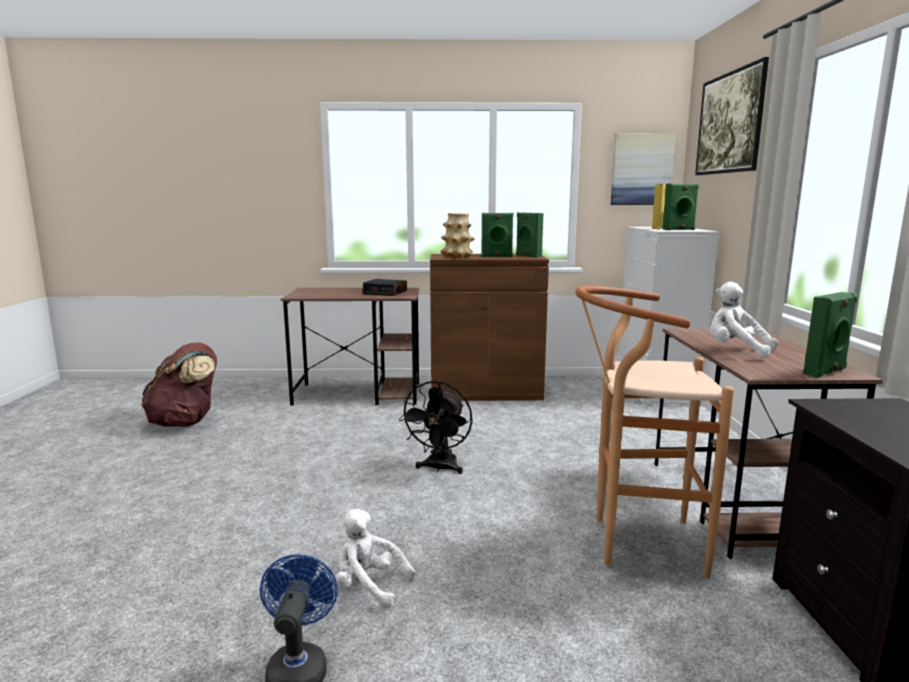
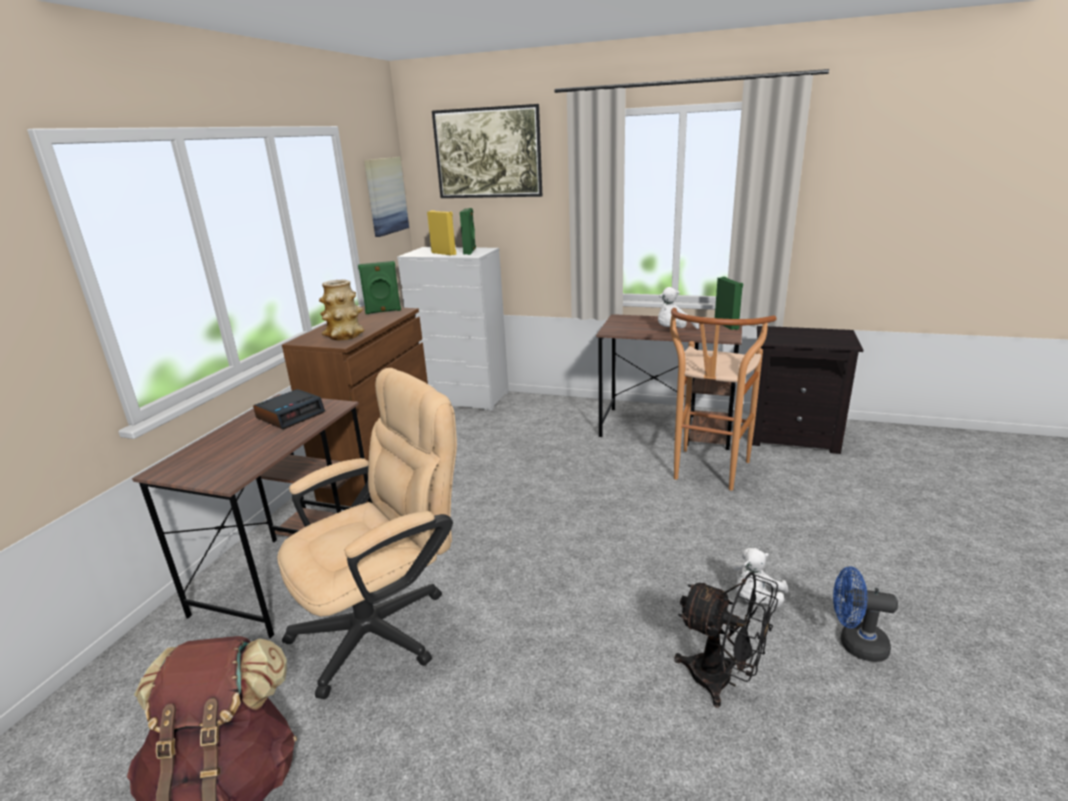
camera: 70 degrees left, 10 degrees up
black fan [399,381,473,474] -> black fan moved to [674,572,778,708]
green speaker [481,213,514,257] -> none
none -> beige office chair [277,368,457,699]

